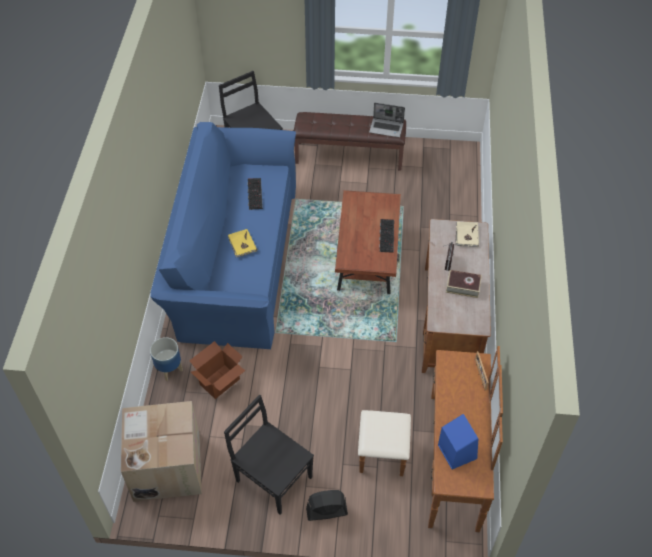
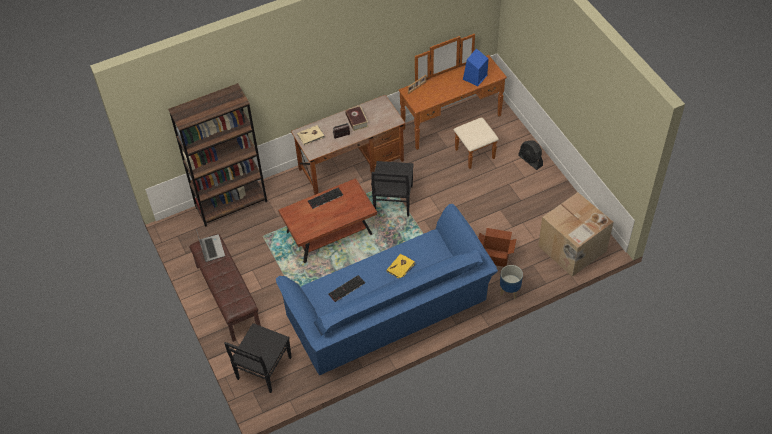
camera: 120 degrees left, 0 degrees up
black chair [224,395,314,515] -> black chair moved to [371,161,414,216]
none -> brown bookcase [168,83,267,227]

